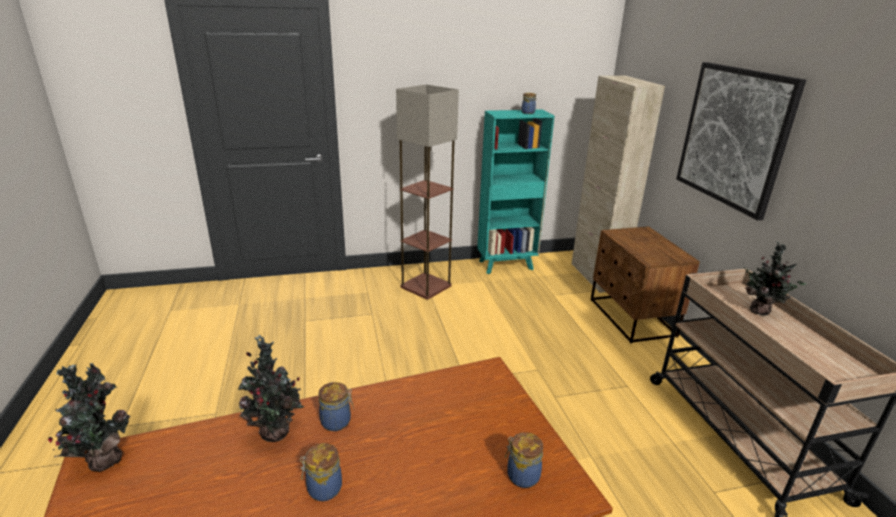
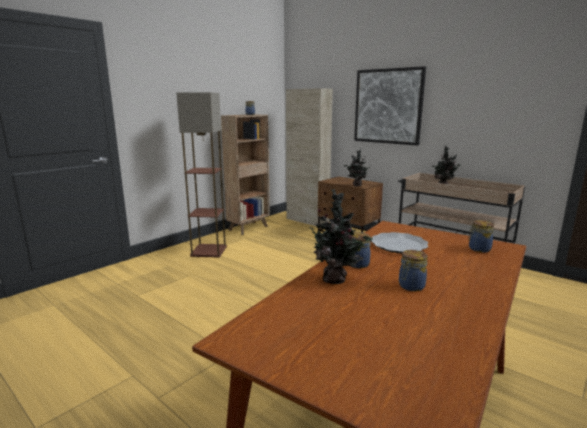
camera: 35 degrees left, 10 degrees down
potted plant [48,363,130,472] -> potted plant moved to [344,149,370,186]
turquoise bookcase [477,109,555,274] -> brown bookcase [221,114,270,235]
none -> plate [371,232,428,253]

